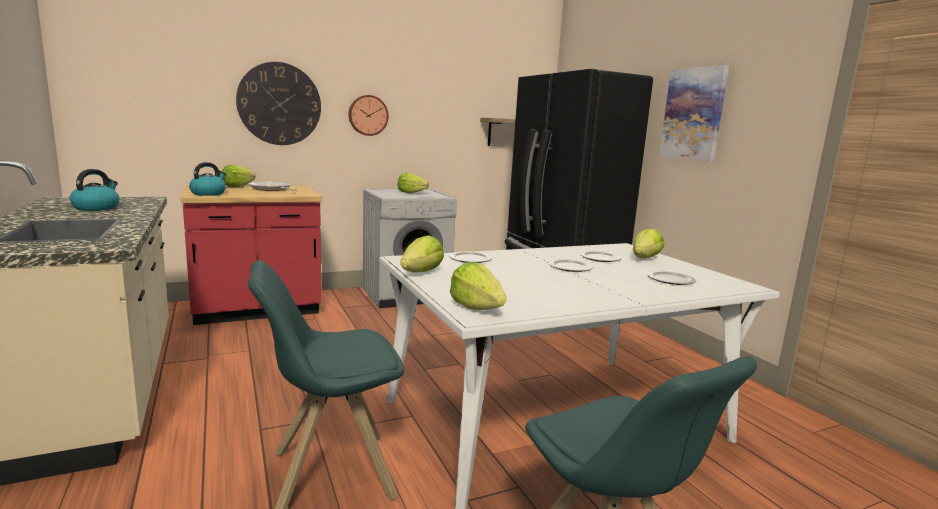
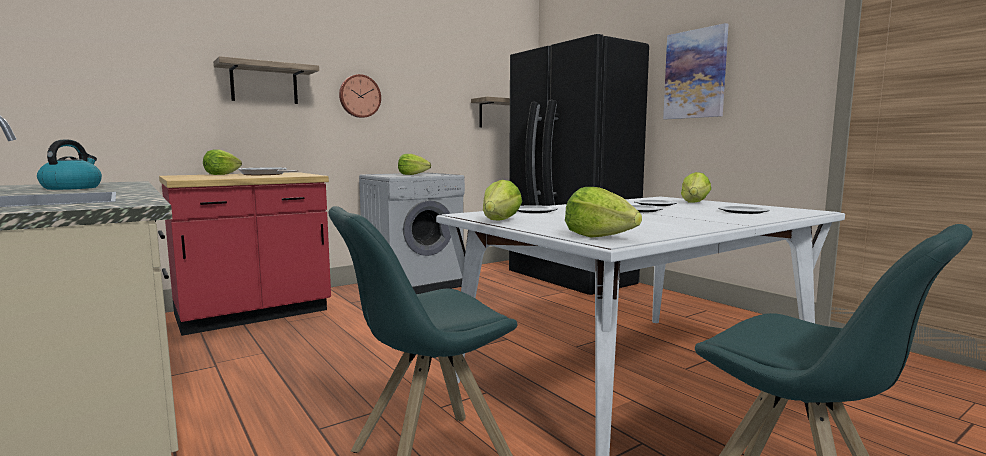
camera: 10 degrees left, 5 degrees down
kettle [189,162,226,196] -> none
wall clock [236,62,321,145] -> shelf [213,56,319,104]

